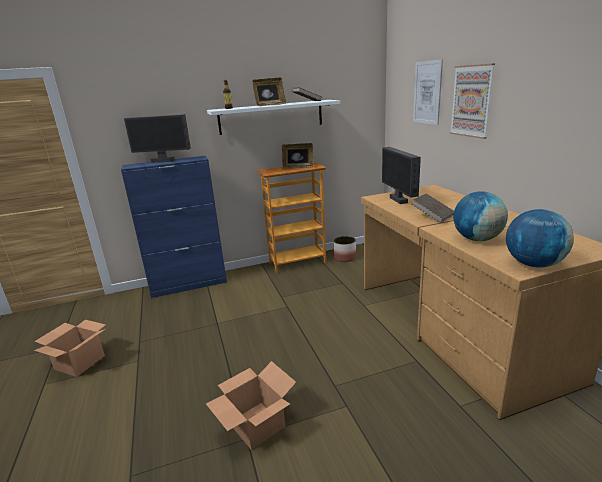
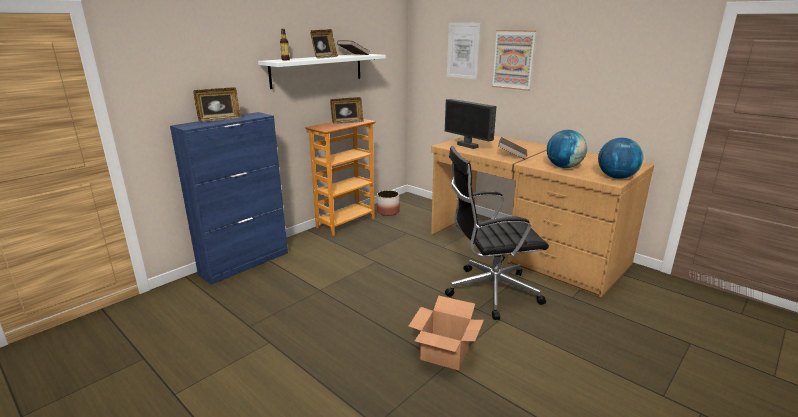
camera: 30 degrees left, 0 degrees up
cardboard box [34,320,106,377] -> none
monitor [124,114,191,163] -> picture frame [193,87,241,121]
none -> black office chair [445,146,549,320]

